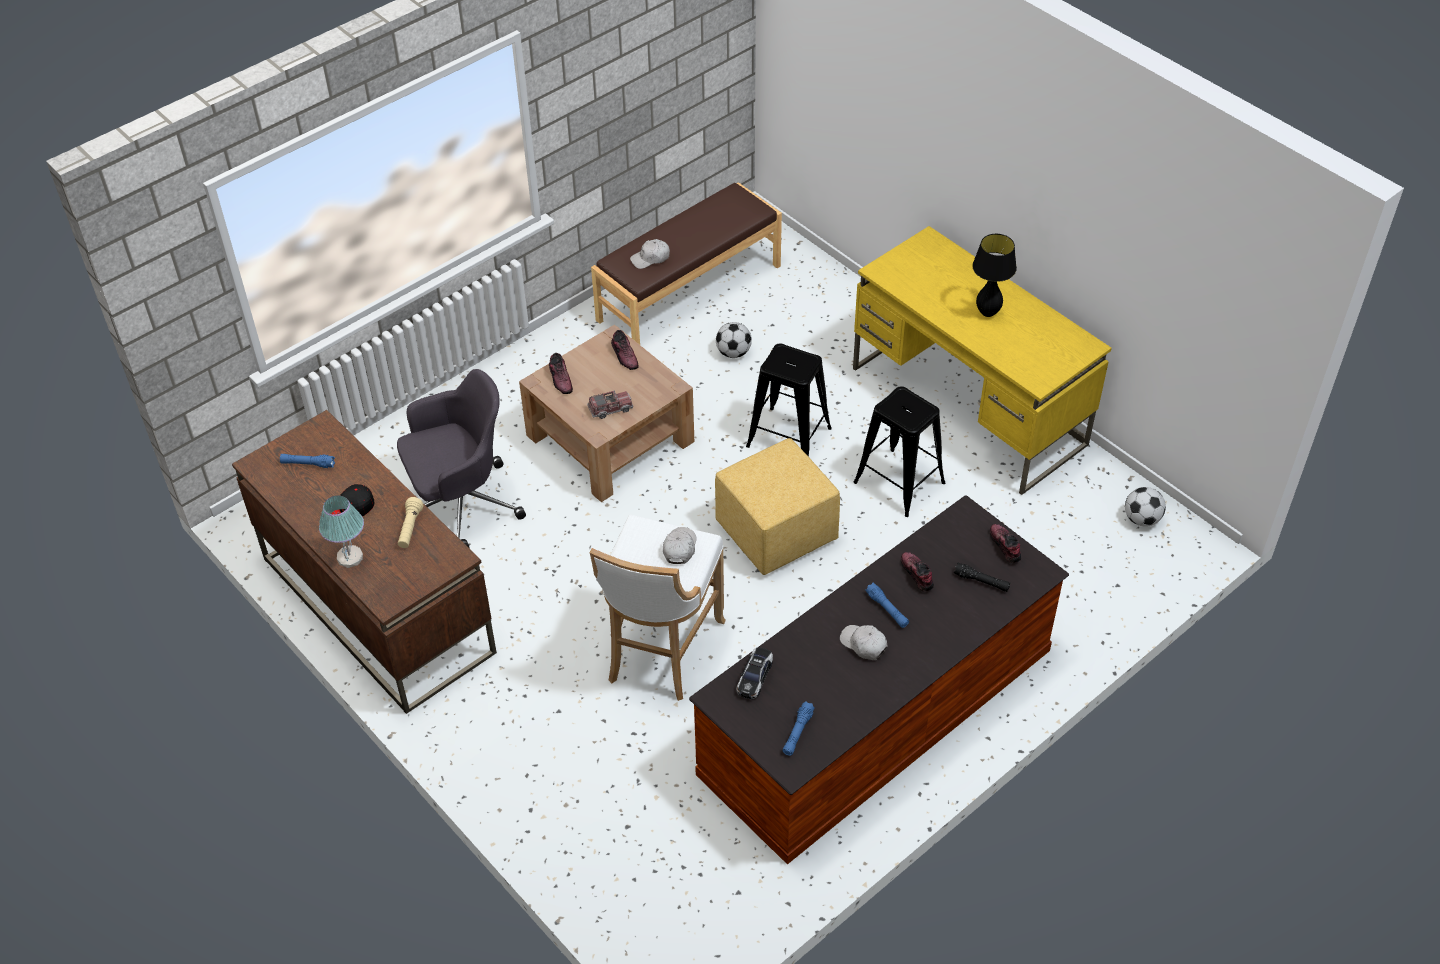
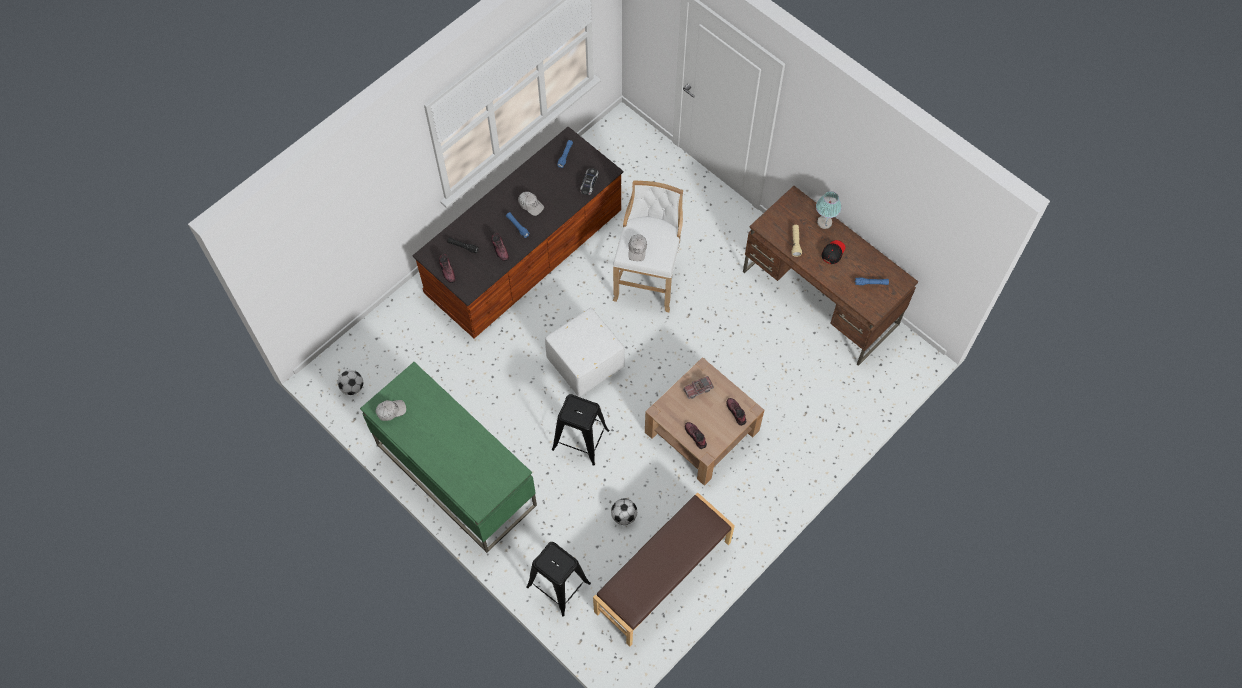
camera: 175 degrees right, 15 degrees up
grey office chair [397,369,526,548] -> none
white cap [630,239,670,269] -> white cap moved to [375,400,406,421]
yellow ottoman [715,438,840,575] -> white ottoman [545,308,625,397]
yellow desk [853,226,1112,495] -> green desk [360,362,537,553]
black stool [854,386,945,517] -> black stool moved to [526,542,591,616]
black table lamp [972,234,1017,317] -> none

